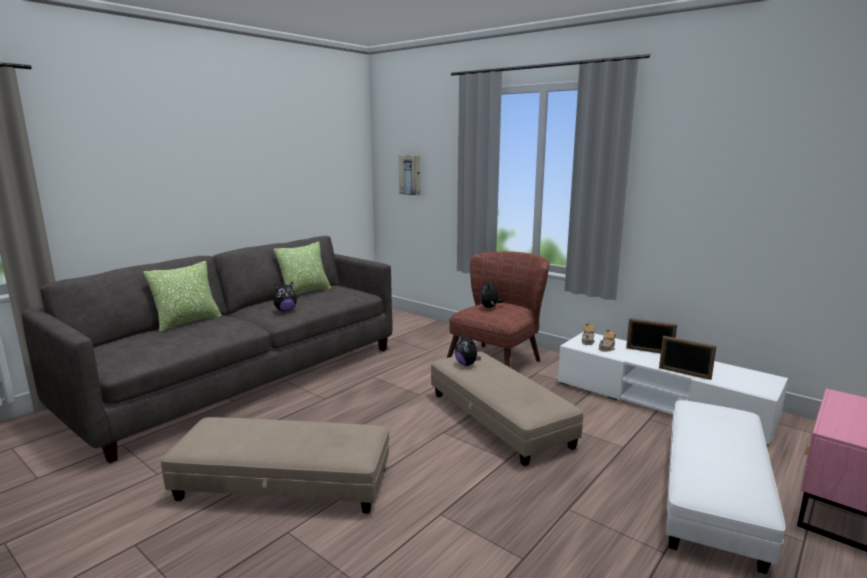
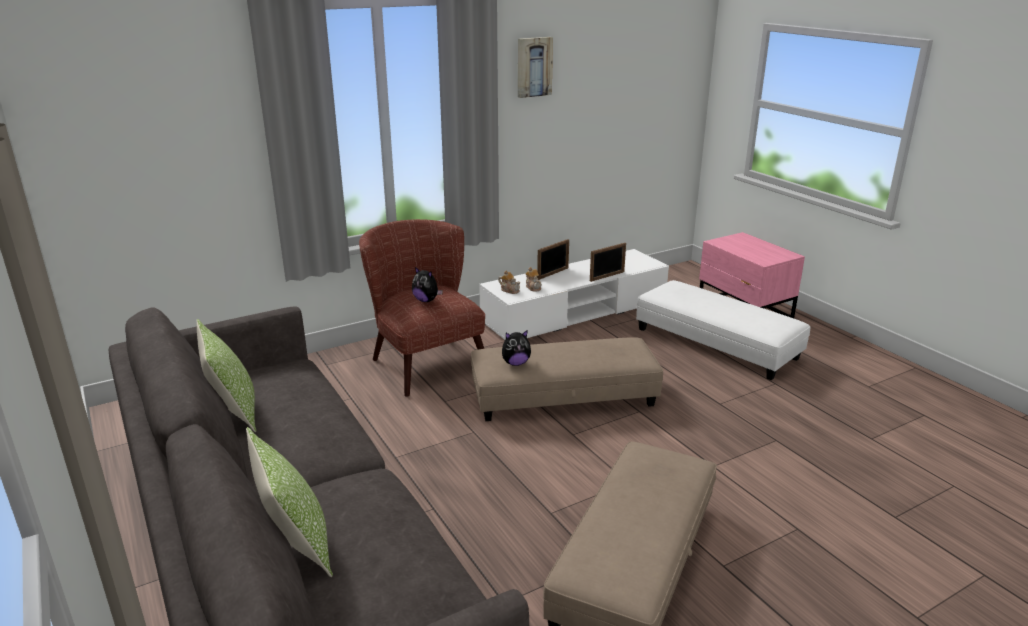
camera: 70 degrees left, 10 degrees up
plush toy [273,282,297,311] -> none
picture [399,155,421,196] -> picture moved to [518,37,553,98]

